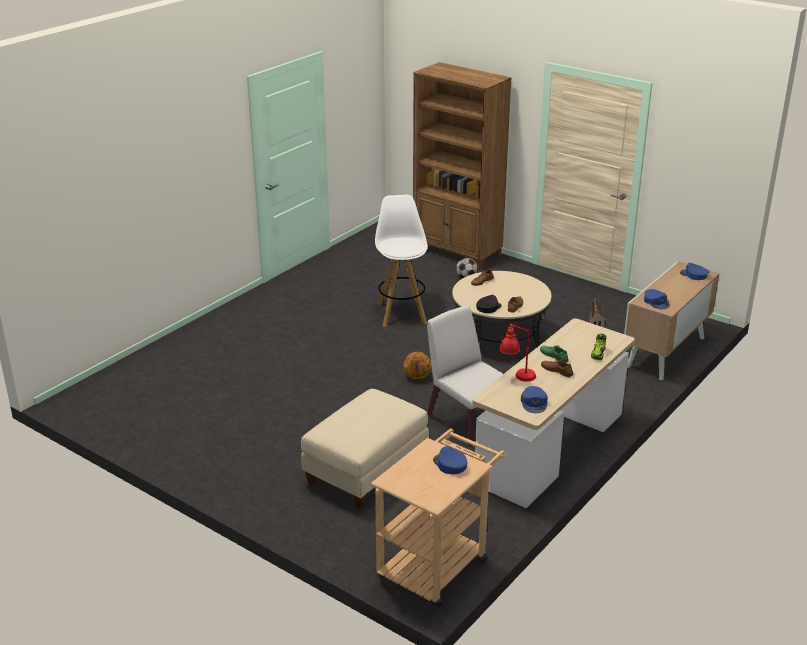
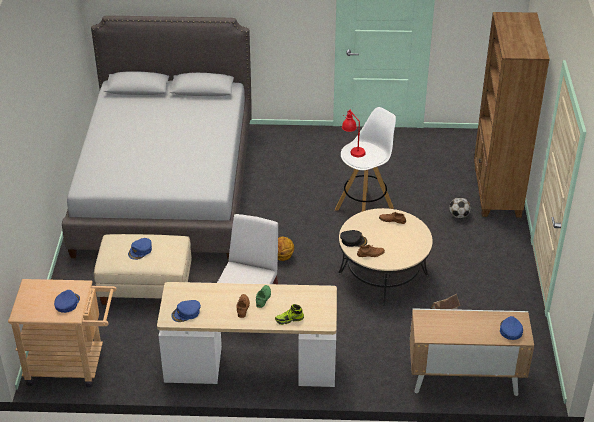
camera: 55 degrees right, 10 degrees up
red table lamp [499,324,536,382] -> red table lamp moved to [342,110,366,157]
blue cap [644,289,670,309] -> blue cap moved to [128,238,152,260]
none -> grey bed [62,16,252,260]

